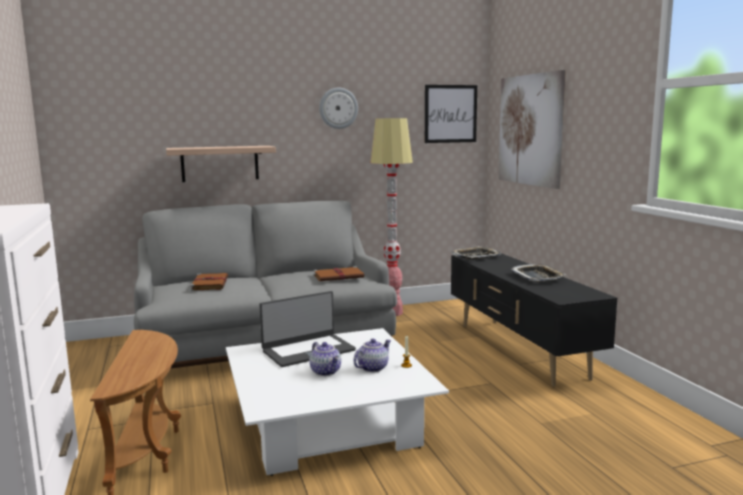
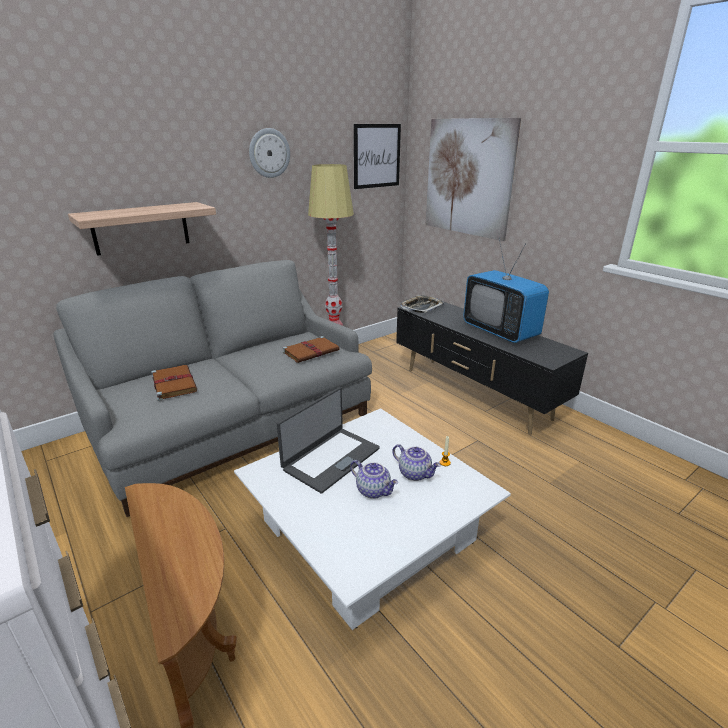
camera: 20 degrees left, 15 degrees up
teapot [353,339,391,372] -> teapot turned 105 degrees clockwise [392,444,440,481]
tray [511,264,566,282] -> television [463,238,549,343]

